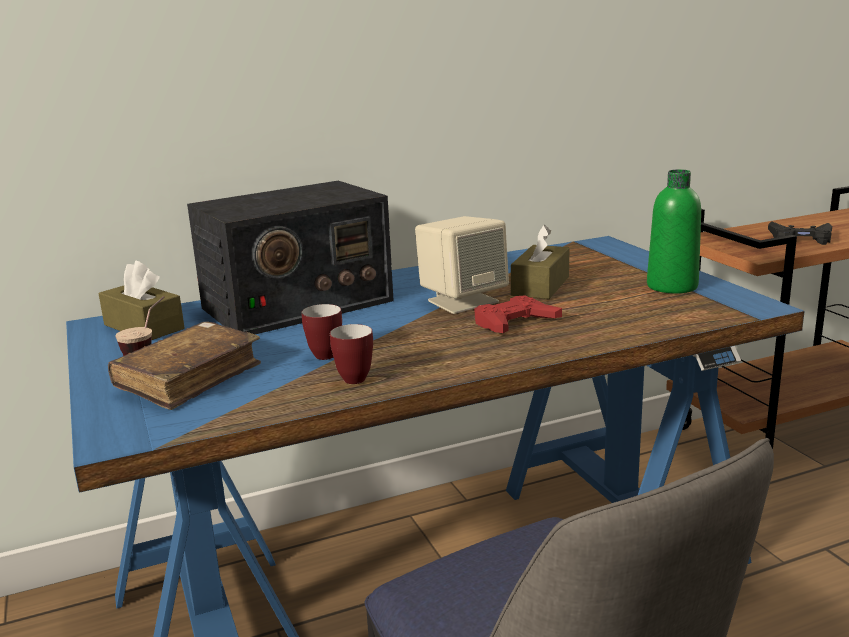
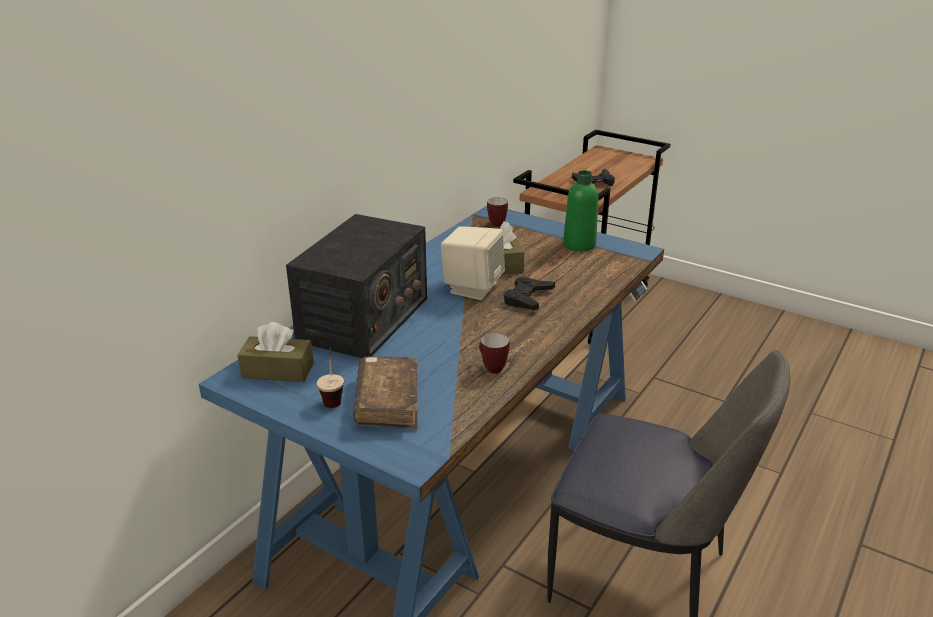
camera: 35 degrees left, 10 degrees up
mug [301,304,342,360] -> mug moved to [487,197,508,227]
red game controller [474,295,562,333] -> black game controller [504,276,555,310]

